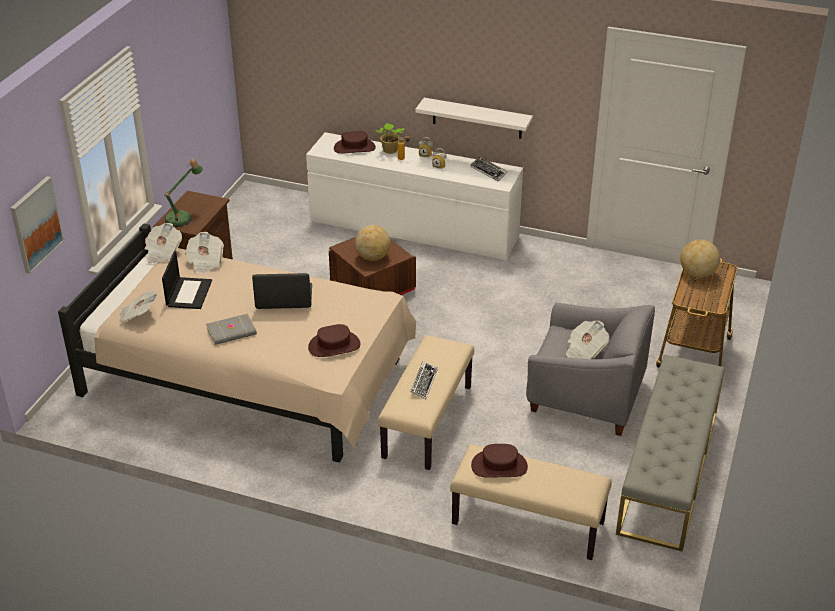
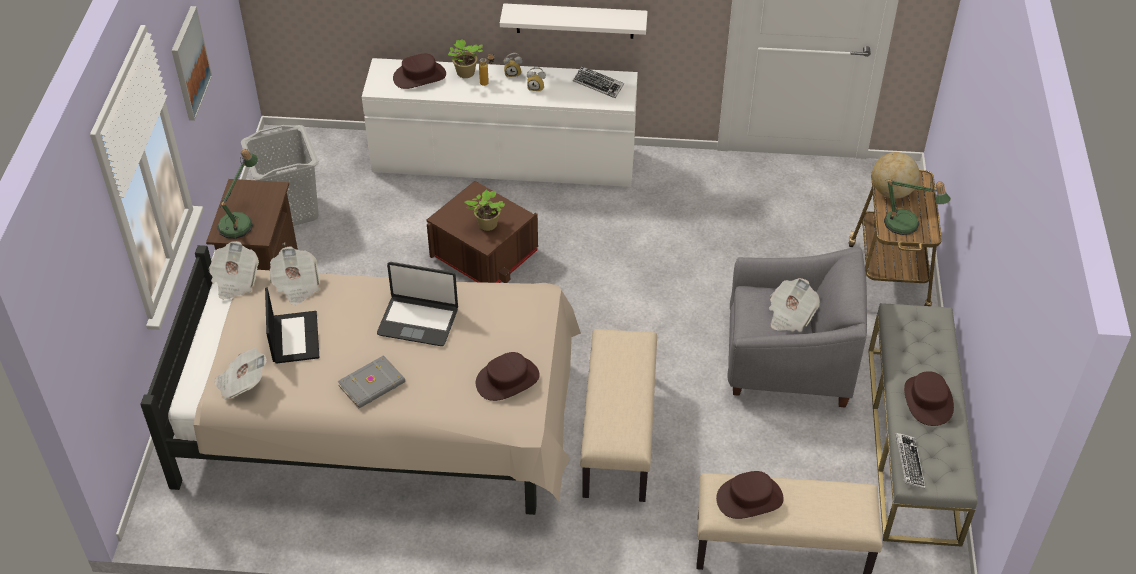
camera: 15 degrees left, 10 degrees up
picture [10,176,64,274] -> picture moved to [171,6,212,121]
laptop [252,273,312,309] -> laptop turned 150 degrees counterclockwise [377,262,458,346]
globe [355,225,391,261] -> potted plant [464,190,505,231]
keyboard [410,361,438,399] -> keyboard moved to [895,433,925,489]
none -> grey laundry basket [241,125,319,226]
none -> table lamp [884,179,951,235]
none -> brown hat [904,371,954,426]

